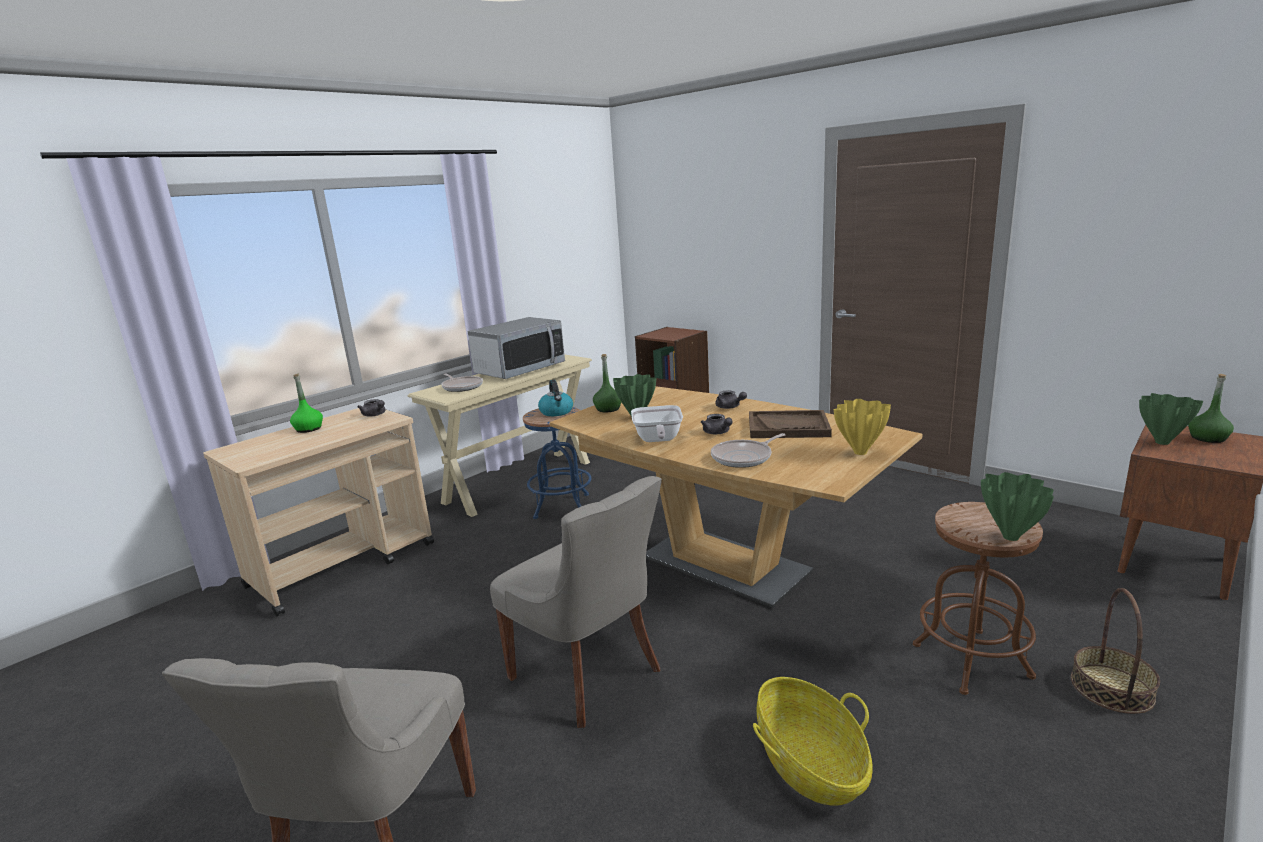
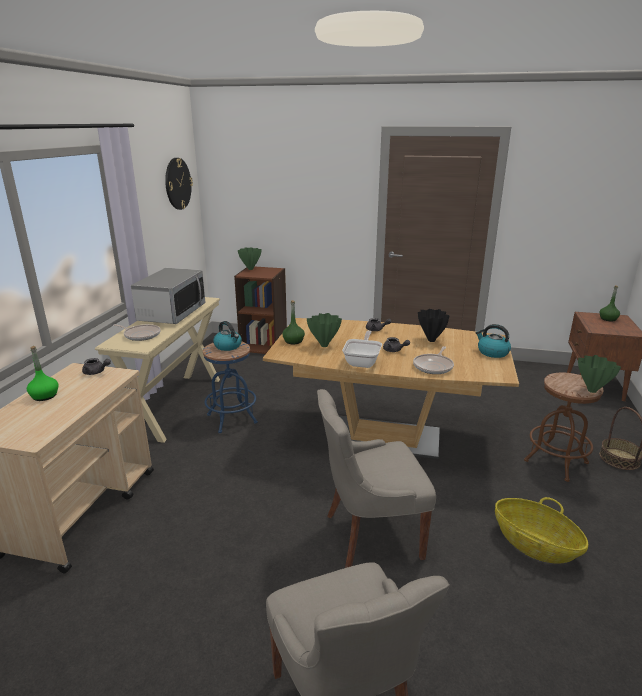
camera: 30 degrees left, 5 degrees up
grey chair [490,476,662,728] -> grey chair turned 150 degrees clockwise [317,389,436,568]
frying pan [631,405,683,442] -> frying pan turned 135 degrees counterclockwise [342,331,382,368]
brown tray [749,410,832,438] -> black vase [418,309,450,342]
yellow vase [834,399,891,455] -> kettle [476,324,511,358]
green vase [1139,393,1203,445] -> green vase moved to [238,247,262,270]
none -> wall clock [165,158,193,210]

